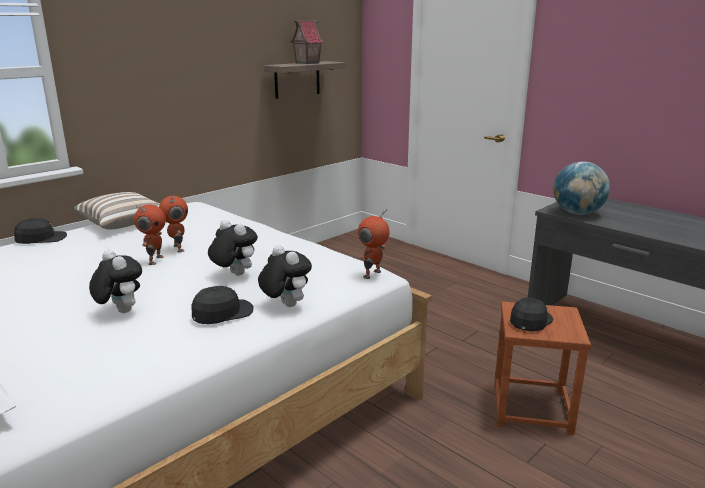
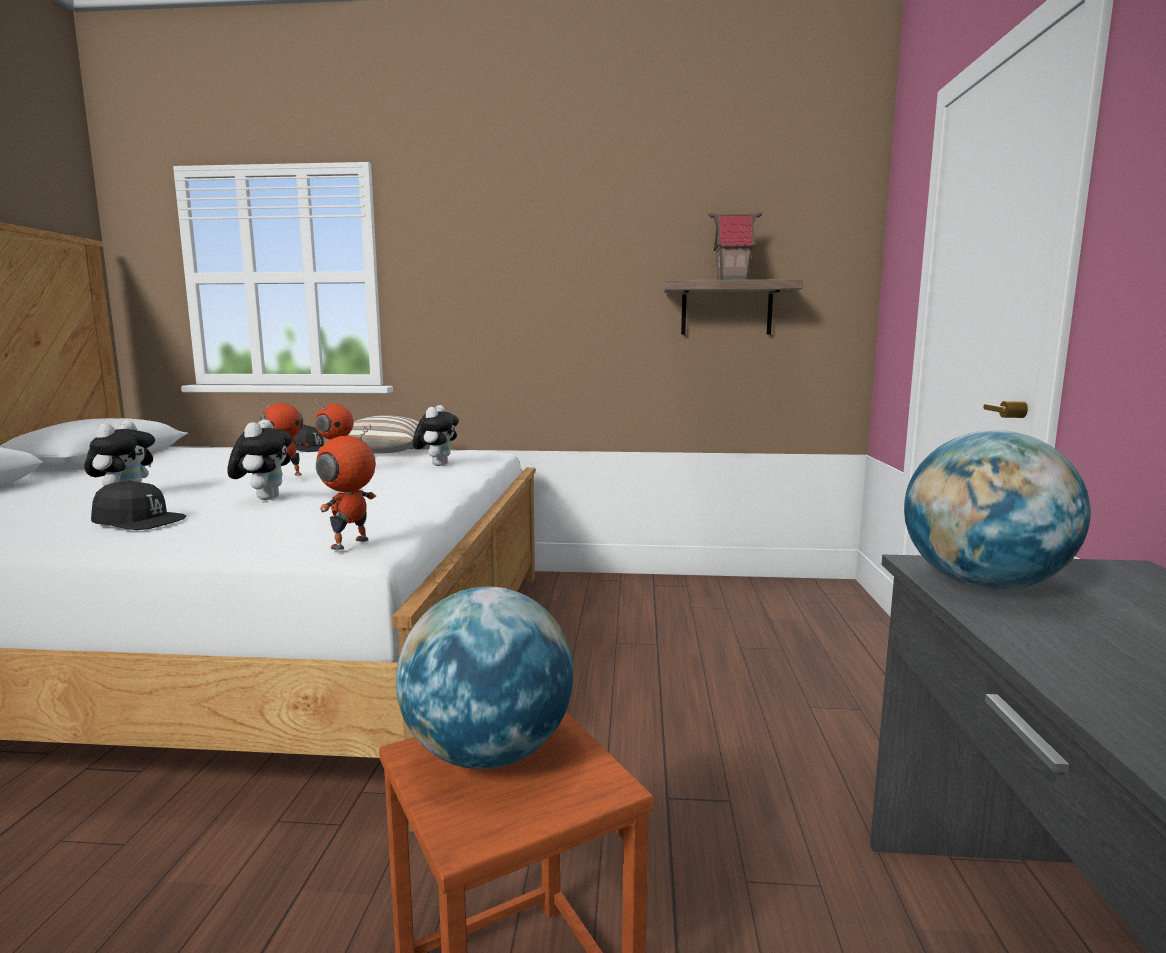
camera: 50 degrees right, 10 degrees down
plush toy [258,245,312,307] -> plush toy moved to [413,405,459,466]
toy robot [358,209,390,279] -> toy robot turned 60 degrees counterclockwise [316,425,376,550]
black cap [510,298,554,332] -> globe [396,587,573,769]

